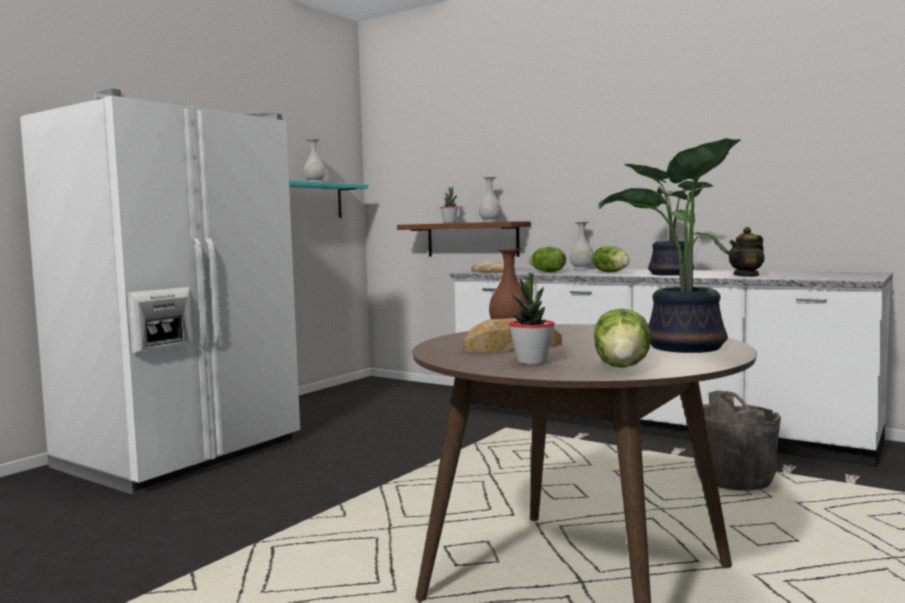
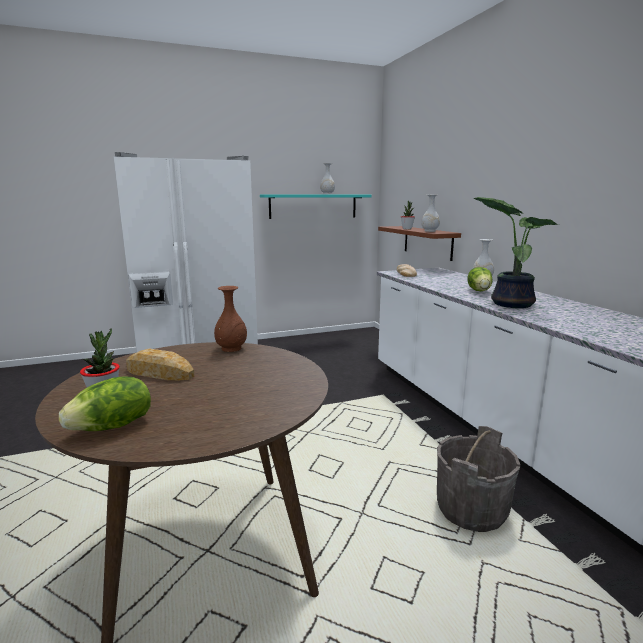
camera: 35 degrees right, 10 degrees up
lettuce [529,247,566,272] -> none
potted plant [598,138,740,353] -> none
teapot [729,227,765,277] -> none

